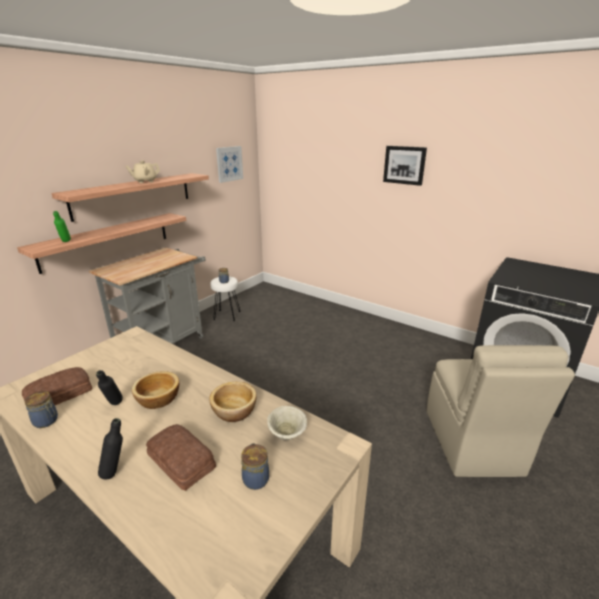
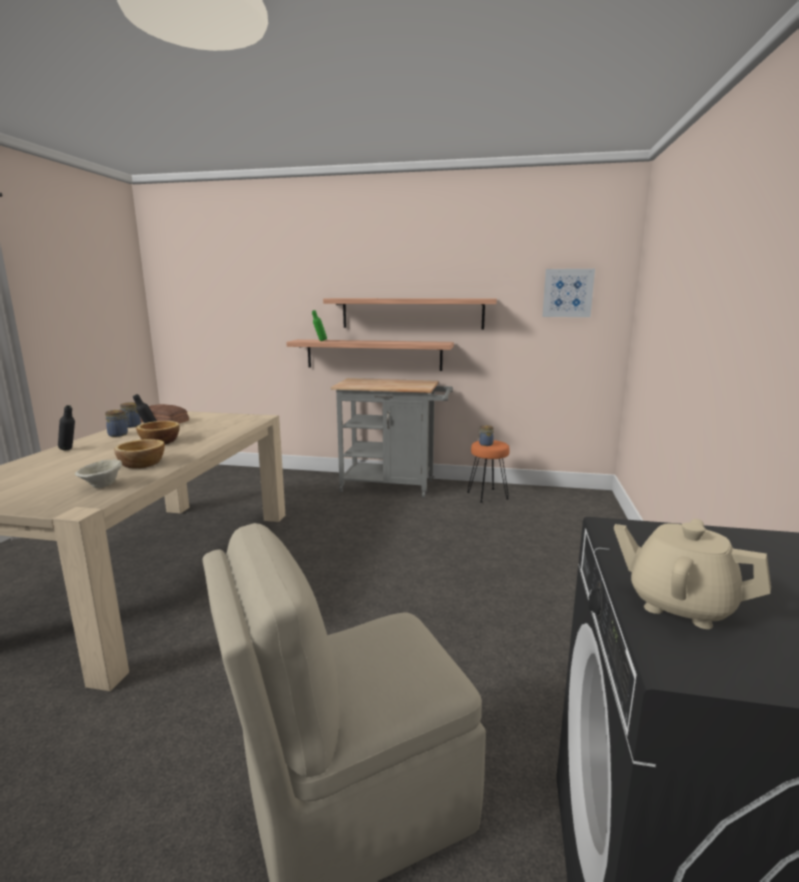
camera: 65 degrees right, 10 degrees down
beige teapot [125,161,160,183] -> beige teapot moved to [614,519,771,629]
bread [146,424,216,491] -> none
white stool [210,276,241,321] -> orange stool [467,440,510,503]
jar [241,443,269,490] -> jar moved to [105,410,129,437]
picture [383,146,427,186] -> none

